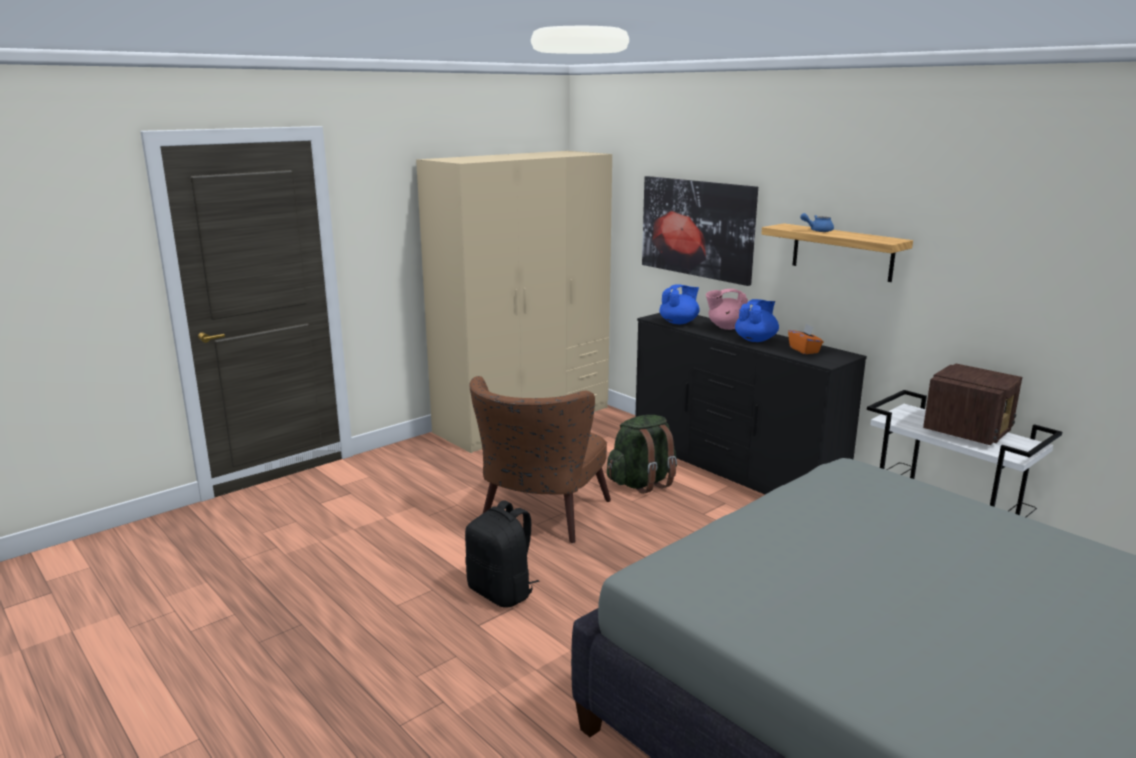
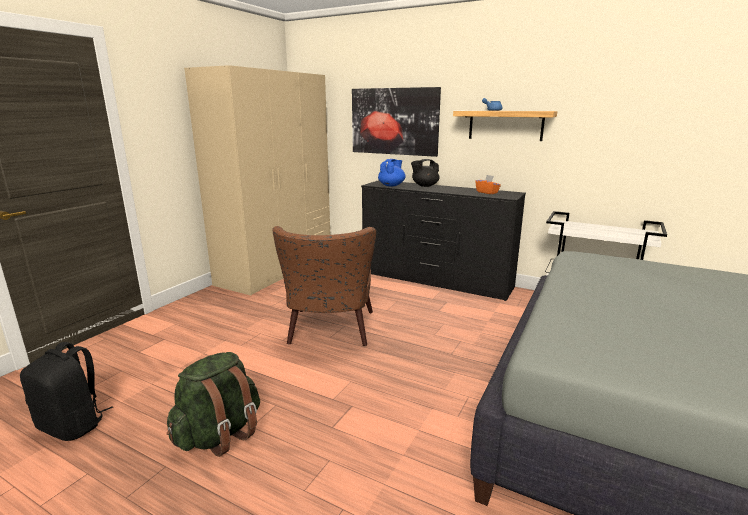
camera: 20 degrees left, 0 degrees up
black backpack [465,500,539,608] -> black backpack moved to [20,342,113,441]
green backpack [607,415,677,494] -> green backpack moved to [167,352,260,457]
pink teapot [706,289,748,330] -> black teapot [411,159,440,187]
blue teapot [735,299,779,342] -> none
radio [923,364,1022,445] -> none

